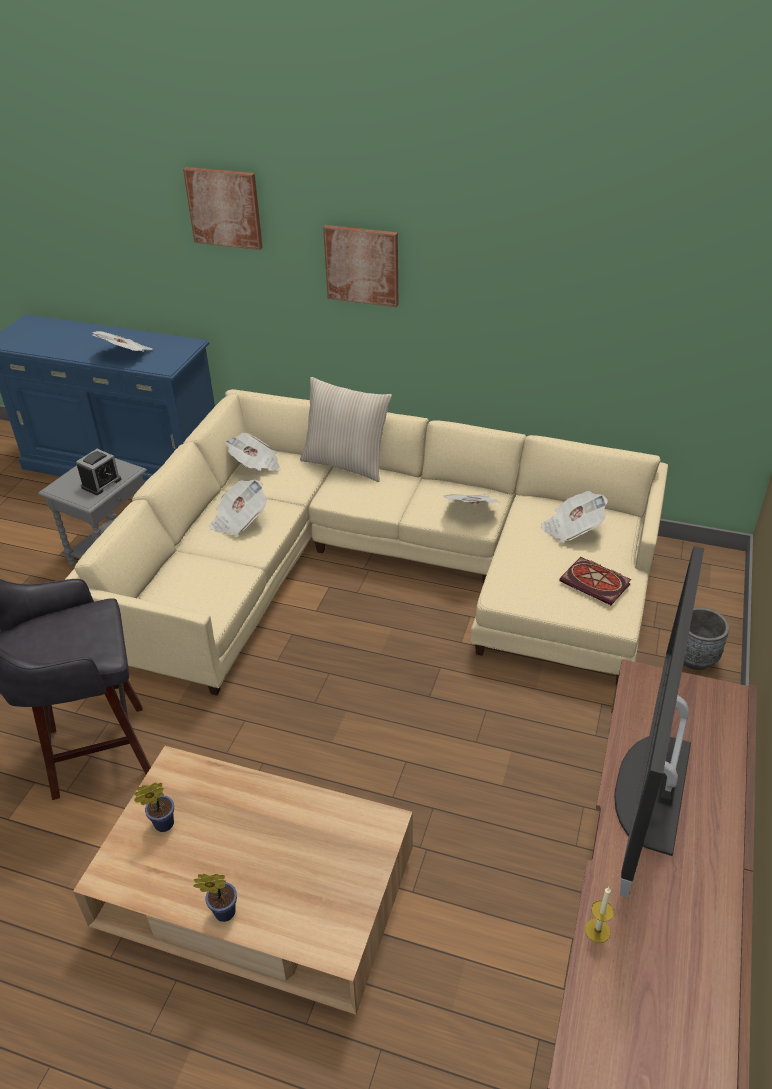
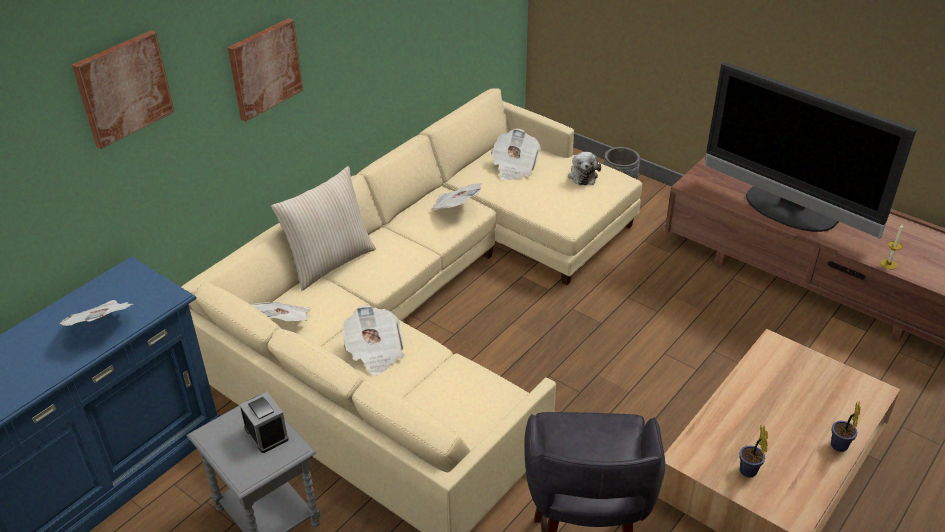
camera: 70 degrees left, 0 degrees up
book [559,557,631,605] -> plush toy [568,152,601,185]

